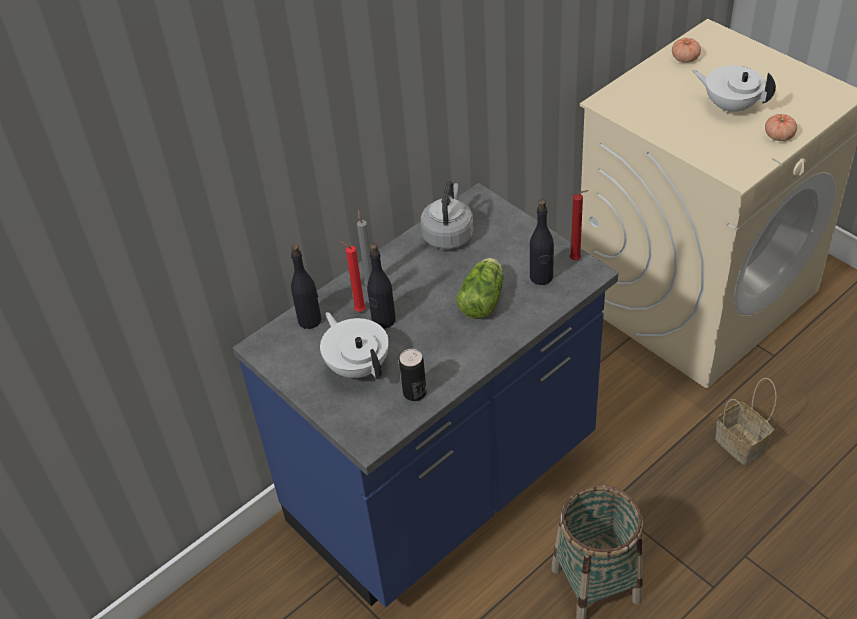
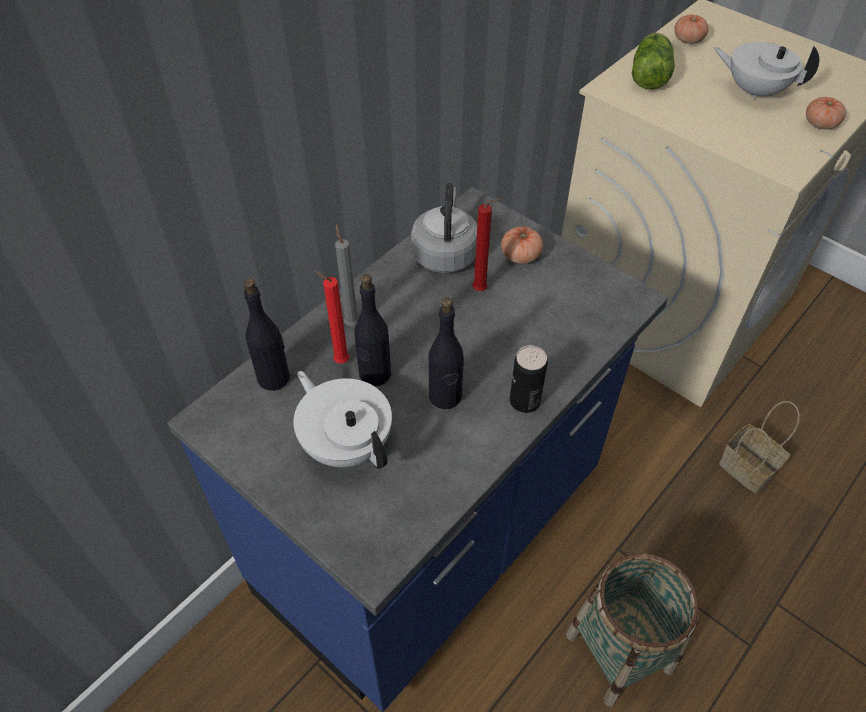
camera: 10 degrees left, 5 degrees up
can [399,349,427,401] -> can moved to [510,345,548,413]
lettuce [456,258,503,319] -> lettuce moved to [632,33,675,90]
black bottle [530,199,554,285] -> black bottle moved to [429,298,464,409]
red candle [570,190,589,260] -> red candle moved to [473,199,500,291]
none -> tomato [501,226,543,264]

